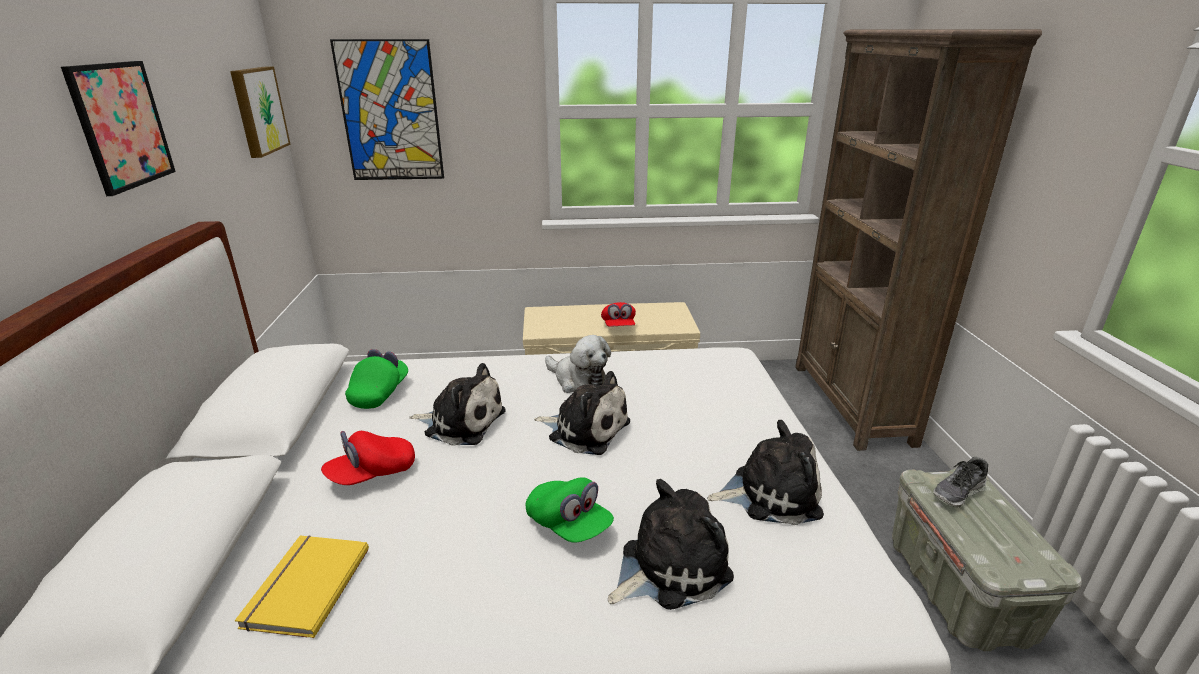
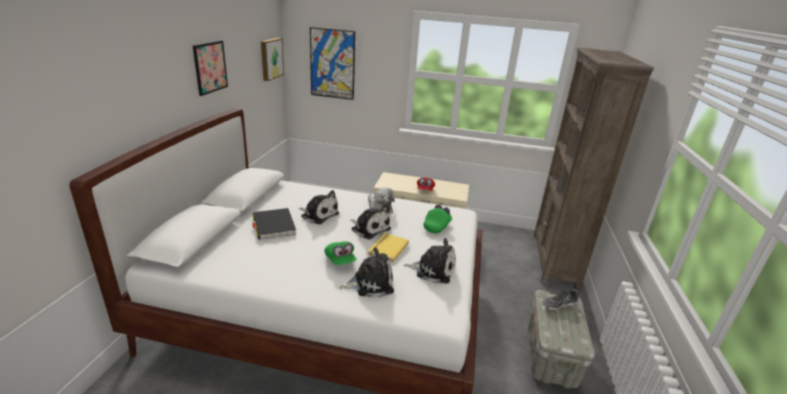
camera: 15 degrees right, 0 degrees up
yellow book [235,535,369,638] -> yellow book moved to [367,233,409,263]
red cap [321,431,415,485] -> black book [252,208,296,240]
green cap [345,349,408,409] -> green cap moved to [424,205,452,233]

